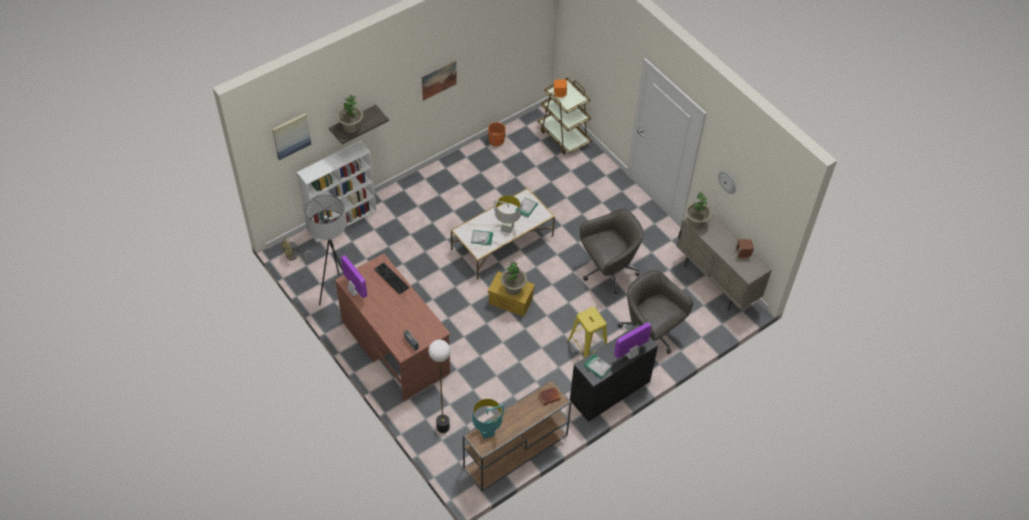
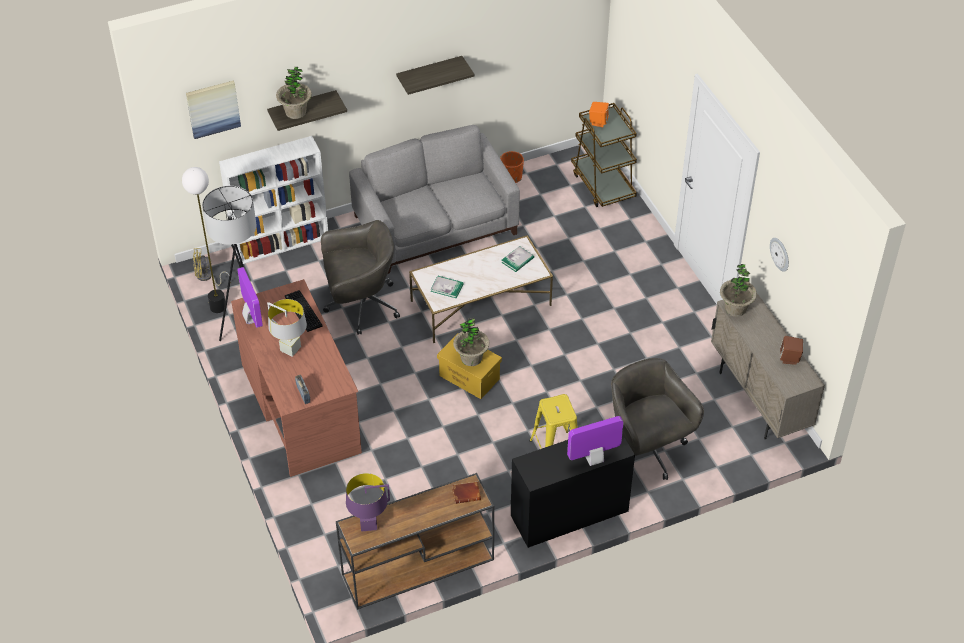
camera: 15 degrees right, 5 degrees down
picture [422,60,457,101] -> shelf [396,56,475,95]
floor lamp [428,340,451,433] -> floor lamp moved to [182,167,225,313]
turquoise table lamp [472,399,504,439] -> purple table lamp [346,473,390,531]
grey table lamp [494,195,521,233] -> grey table lamp moved to [267,299,307,357]
grey office chair [580,208,644,294] -> grey office chair moved to [321,220,400,335]
book [584,354,612,378] -> none
none -> grey sofa [349,125,520,274]

